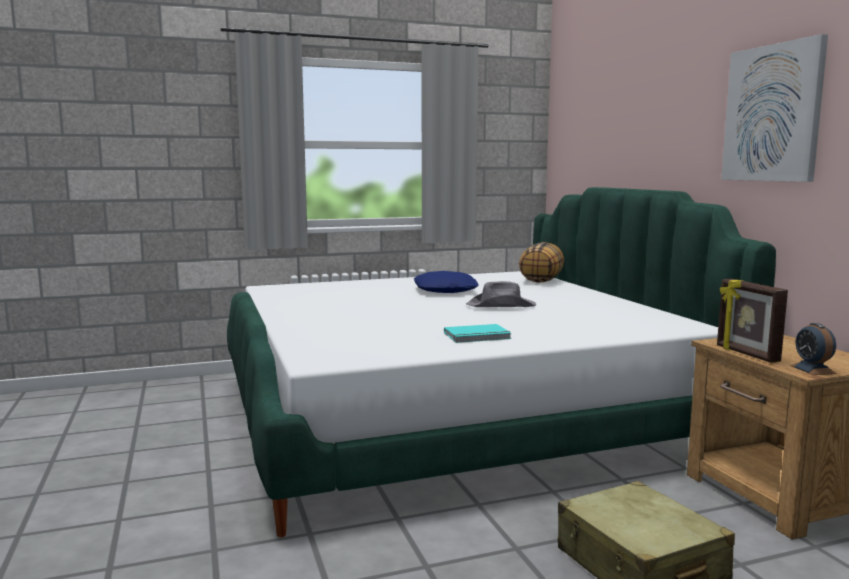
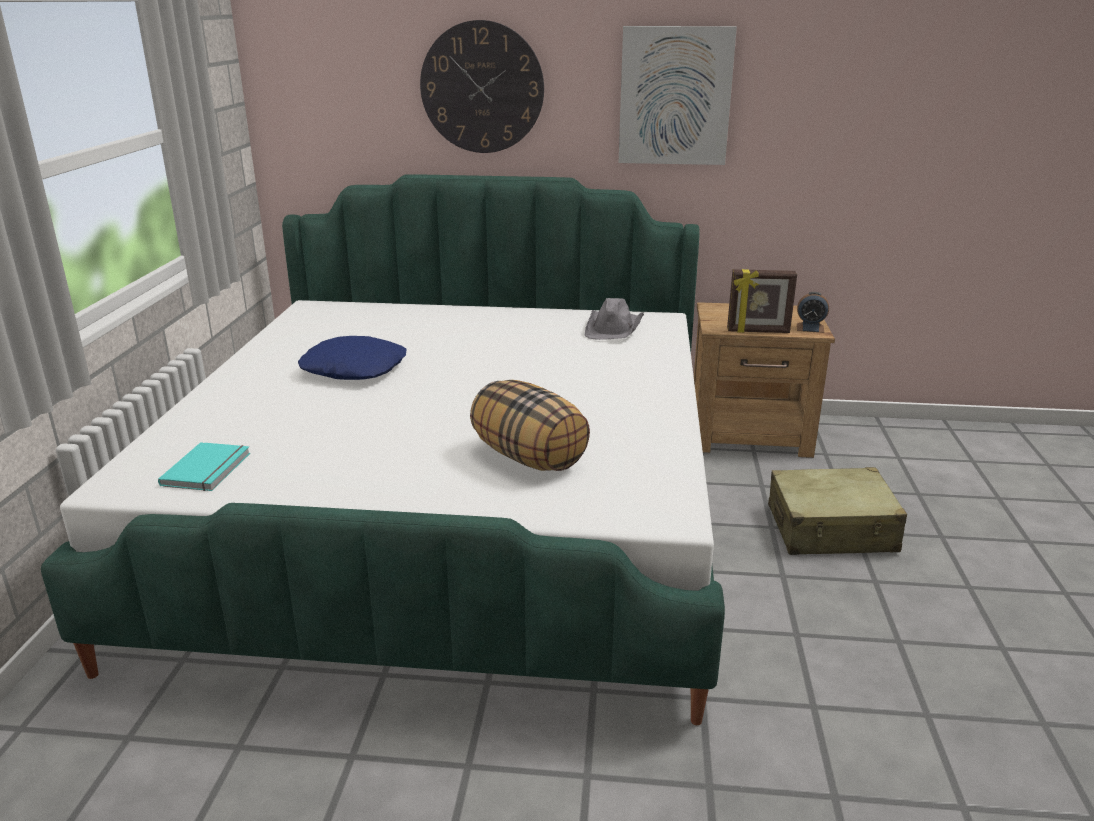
camera: 65 degrees left, 15 degrees up
turquoise book [444,324,512,343] -> turquoise book moved to [158,442,250,491]
grey hat [466,281,536,307] -> grey hat moved to [585,298,644,340]
pillow [519,242,564,283] -> pillow moved to [470,380,590,471]
none -> wall clock [420,20,544,153]

